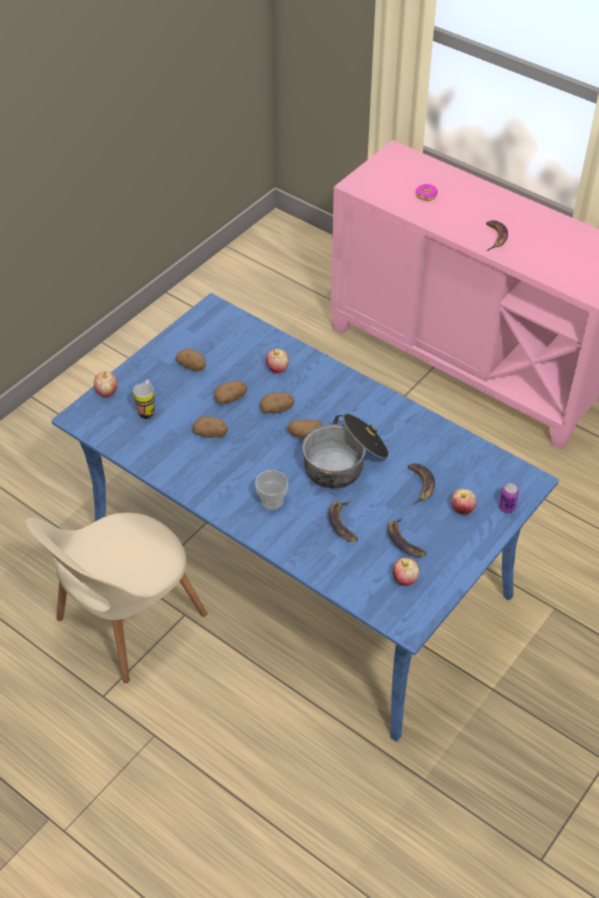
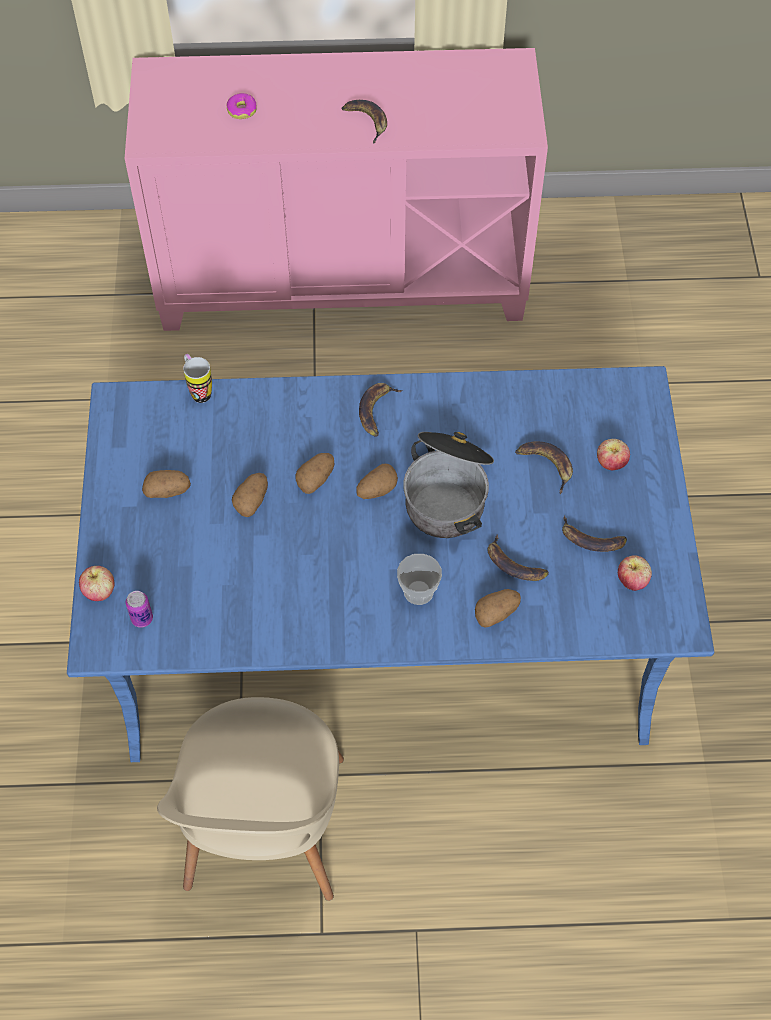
camera: 40 degrees left, 10 degrees up
mug [133,380,155,419] -> mug moved to [183,354,212,403]
potato [193,417,228,438] -> potato moved to [475,589,521,627]
apple [266,349,289,373] -> none
can [499,483,519,513] -> can moved to [125,591,153,628]
none -> banana [359,383,403,437]

